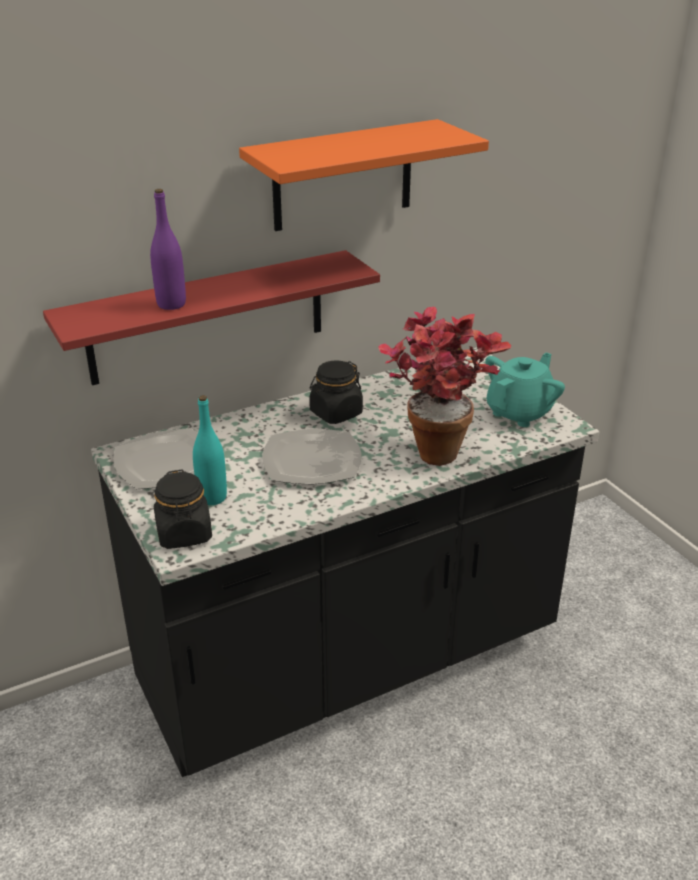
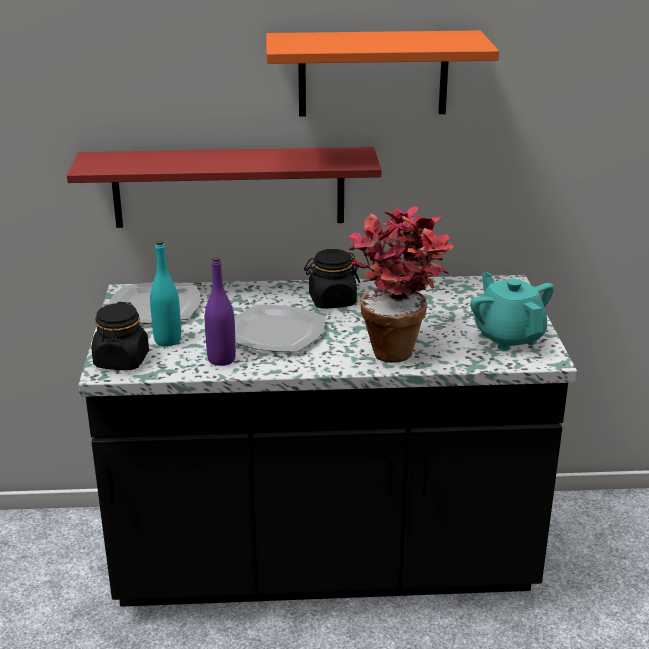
camera: 25 degrees right, 5 degrees down
purple bottle [150,189,186,310] -> purple bottle moved to [205,257,236,366]
turquoise teapot [485,352,565,427] -> turquoise teapot turned 90 degrees counterclockwise [470,272,554,351]

